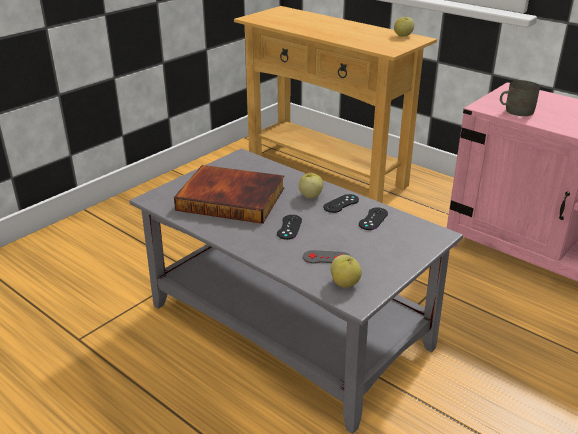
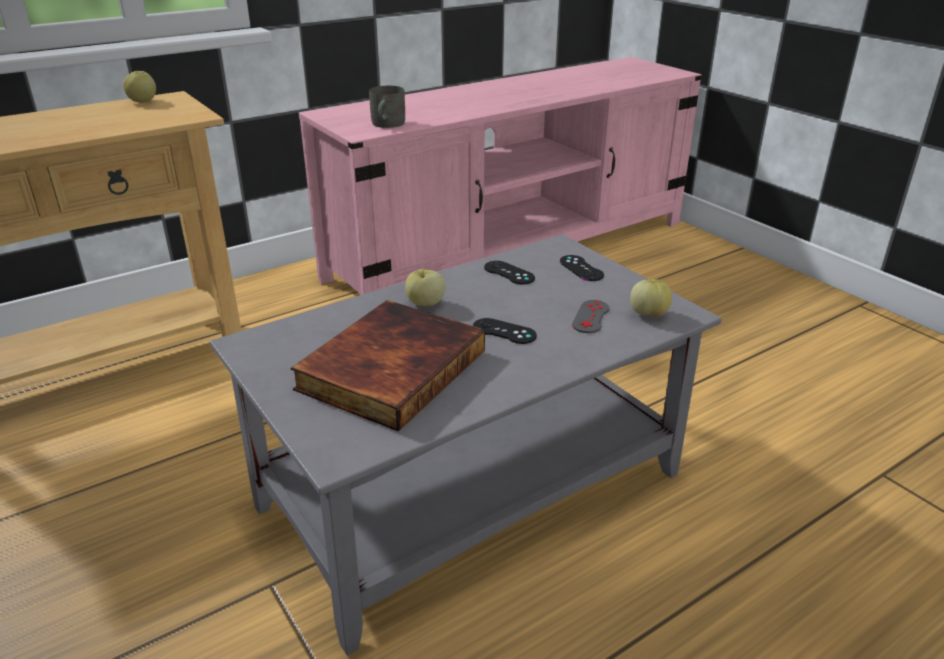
camera: 75 degrees left, 0 degrees up
black game controller [323,194,359,213] -> black game controller moved to [560,255,604,281]

